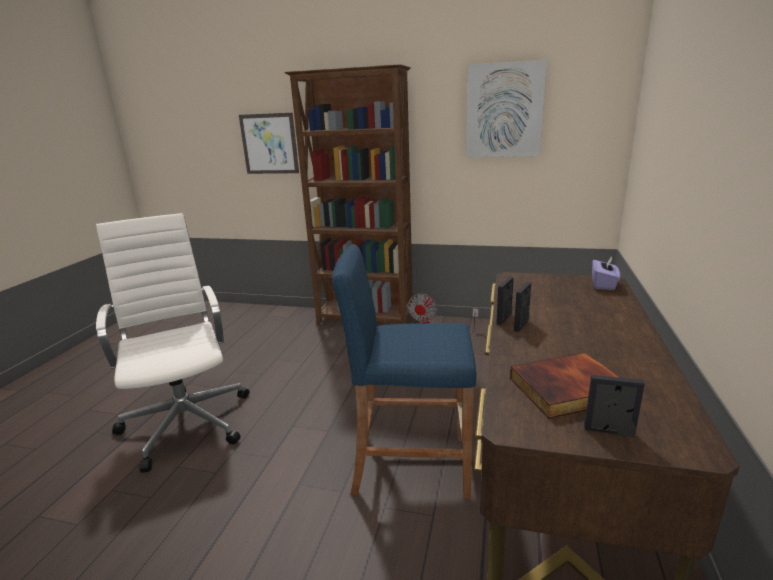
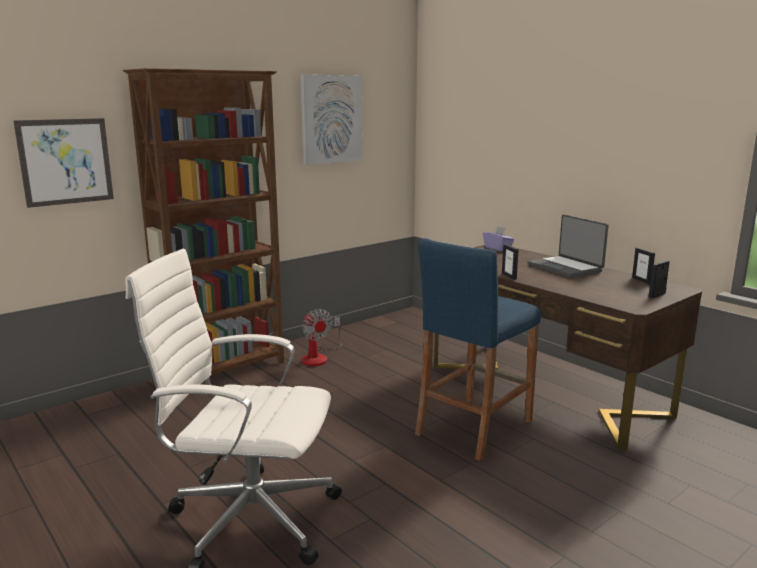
camera: 55 degrees left, 5 degrees down
book [510,352,620,419] -> none
picture frame [514,282,531,332] -> picture frame moved to [632,248,655,284]
none -> laptop [527,215,609,278]

